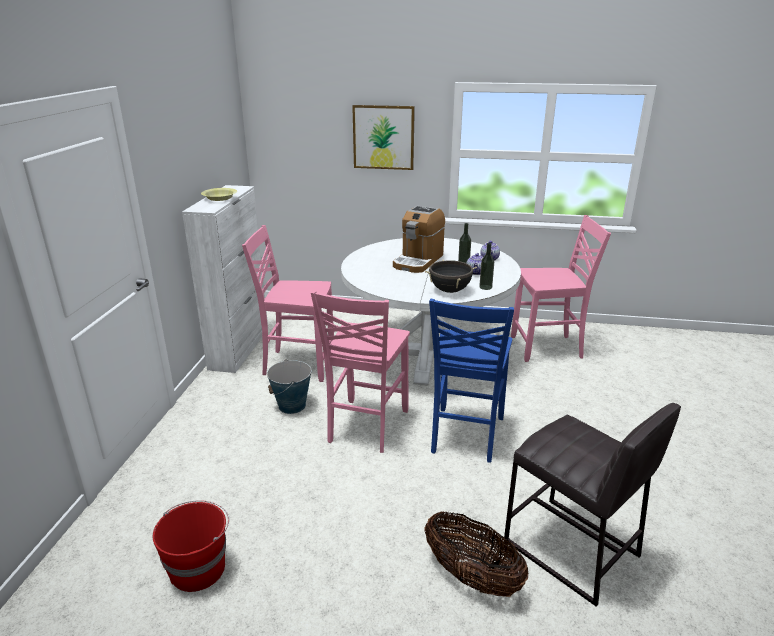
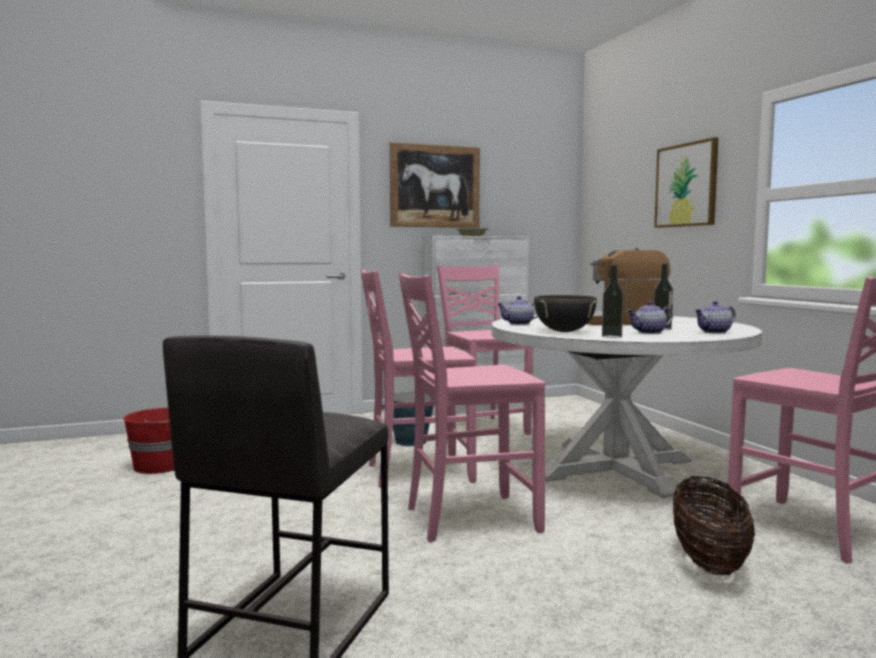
camera: 60 degrees right, 20 degrees down
basket [424,511,528,597] -> basket moved to [673,476,755,575]
blue chair [429,299,514,463] -> pink chair [399,272,545,542]
none -> picture [390,142,480,228]
none -> teapot [497,296,538,325]

